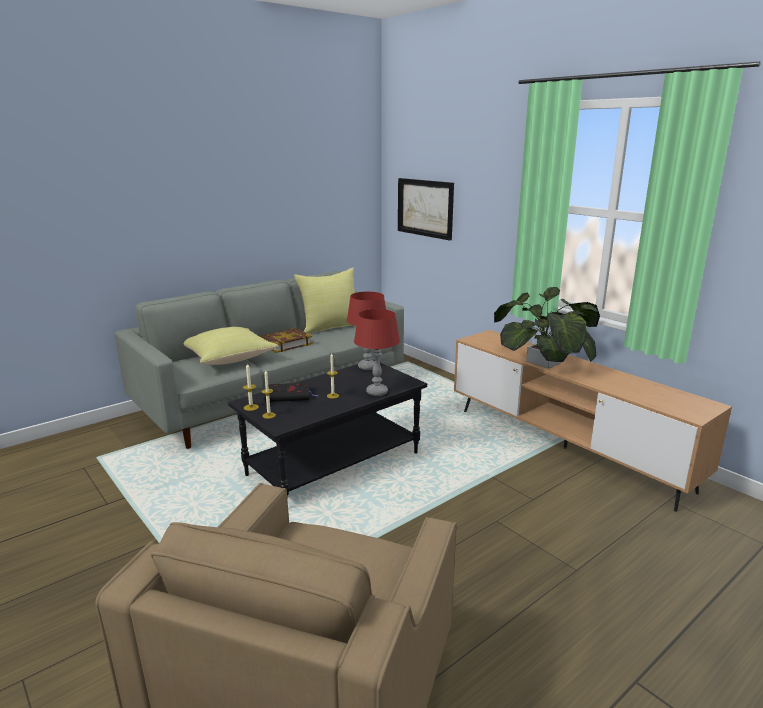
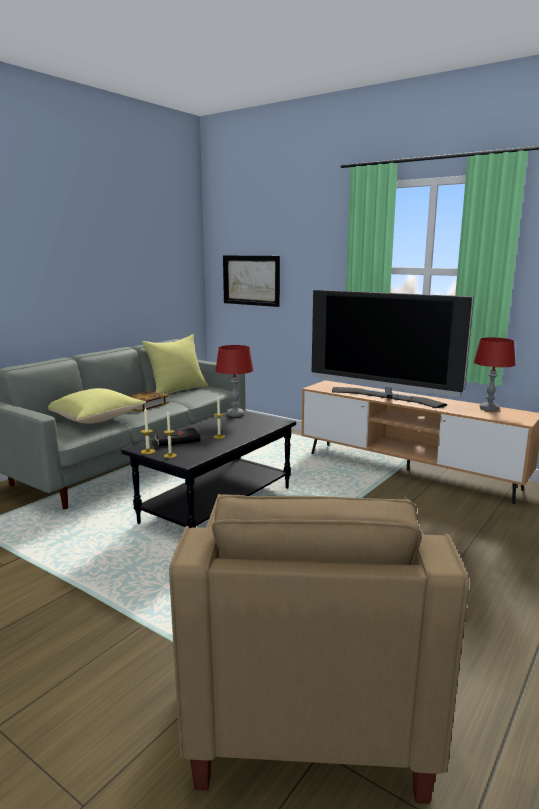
camera: 15 degrees left, 5 degrees down
red table lamp [354,309,400,396] -> red table lamp moved to [474,337,516,411]
potted plant [494,287,600,368] -> television [312,290,474,408]

